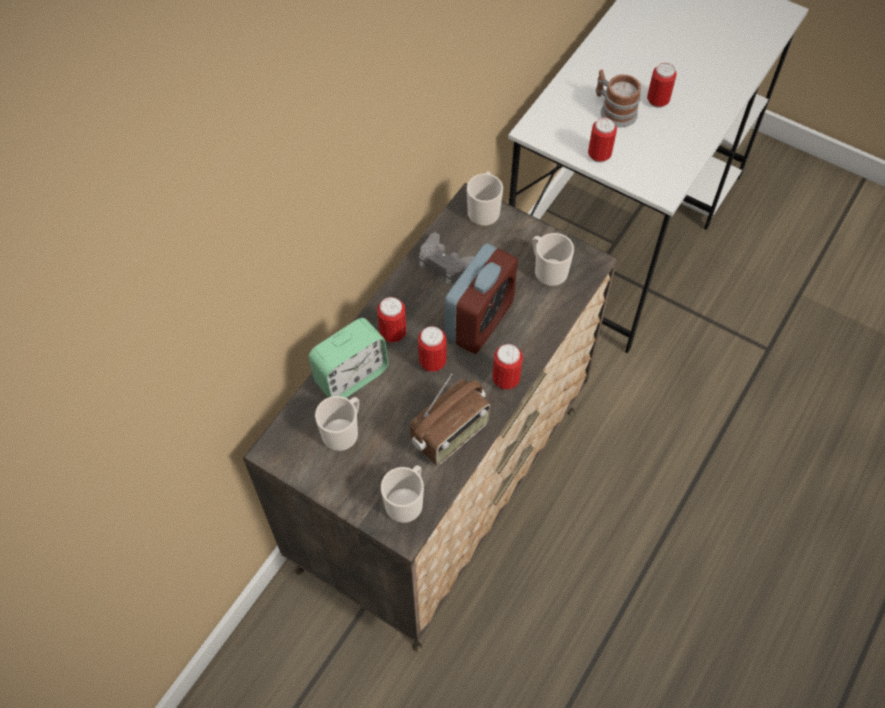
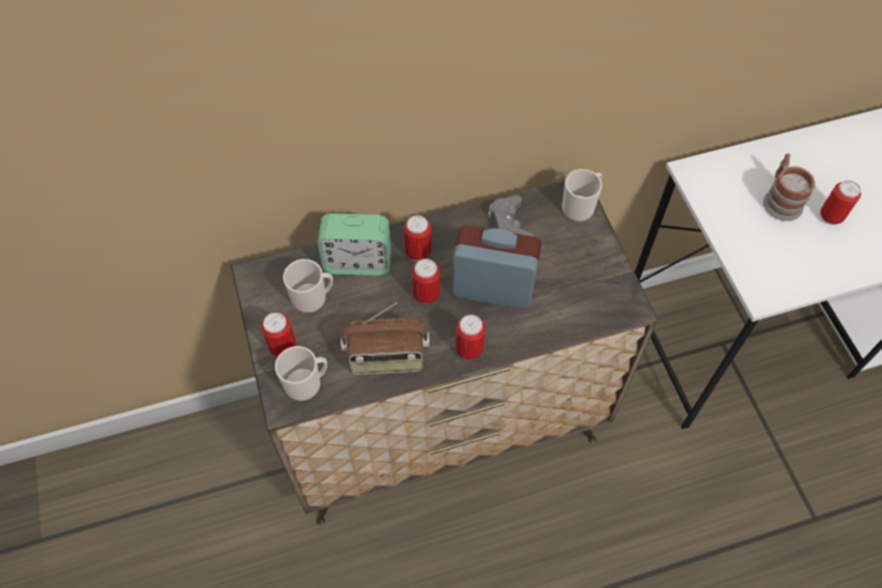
camera: 40 degrees right, 0 degrees up
alarm clock [445,243,518,354] -> alarm clock turned 150 degrees counterclockwise [452,225,542,309]
mug [532,233,574,286] -> none
can [588,118,617,163] -> can moved to [261,312,296,357]

